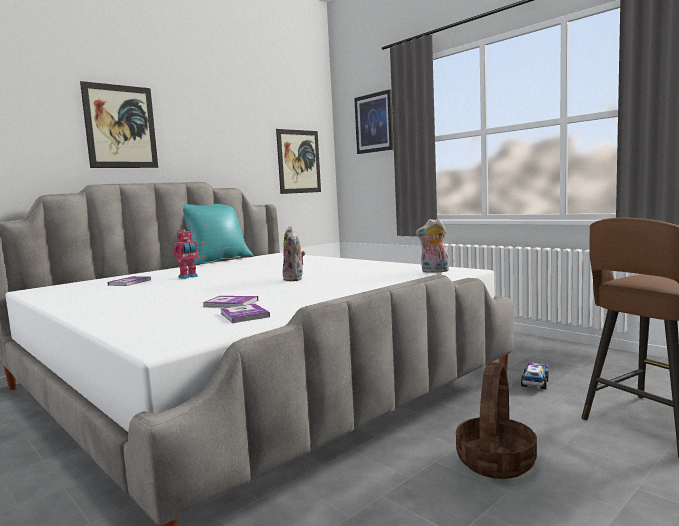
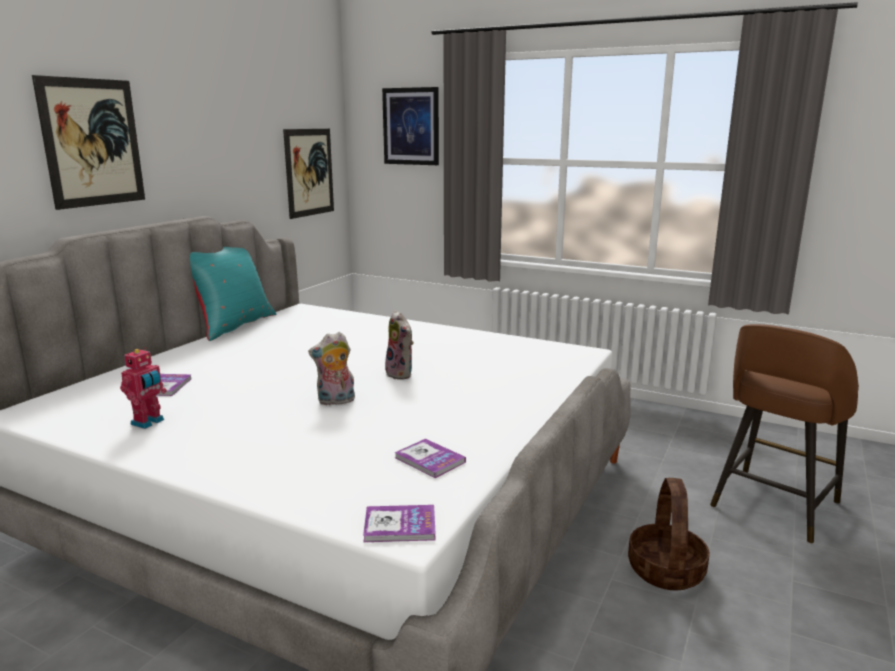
camera: 20 degrees left, 10 degrees up
toy robot [173,229,200,279] -> toy robot moved to [120,347,167,429]
book [202,296,258,308] -> book moved to [363,505,436,542]
plush toy [416,218,449,273] -> plush toy moved to [308,332,355,405]
toy truck [521,363,549,389] -> none

